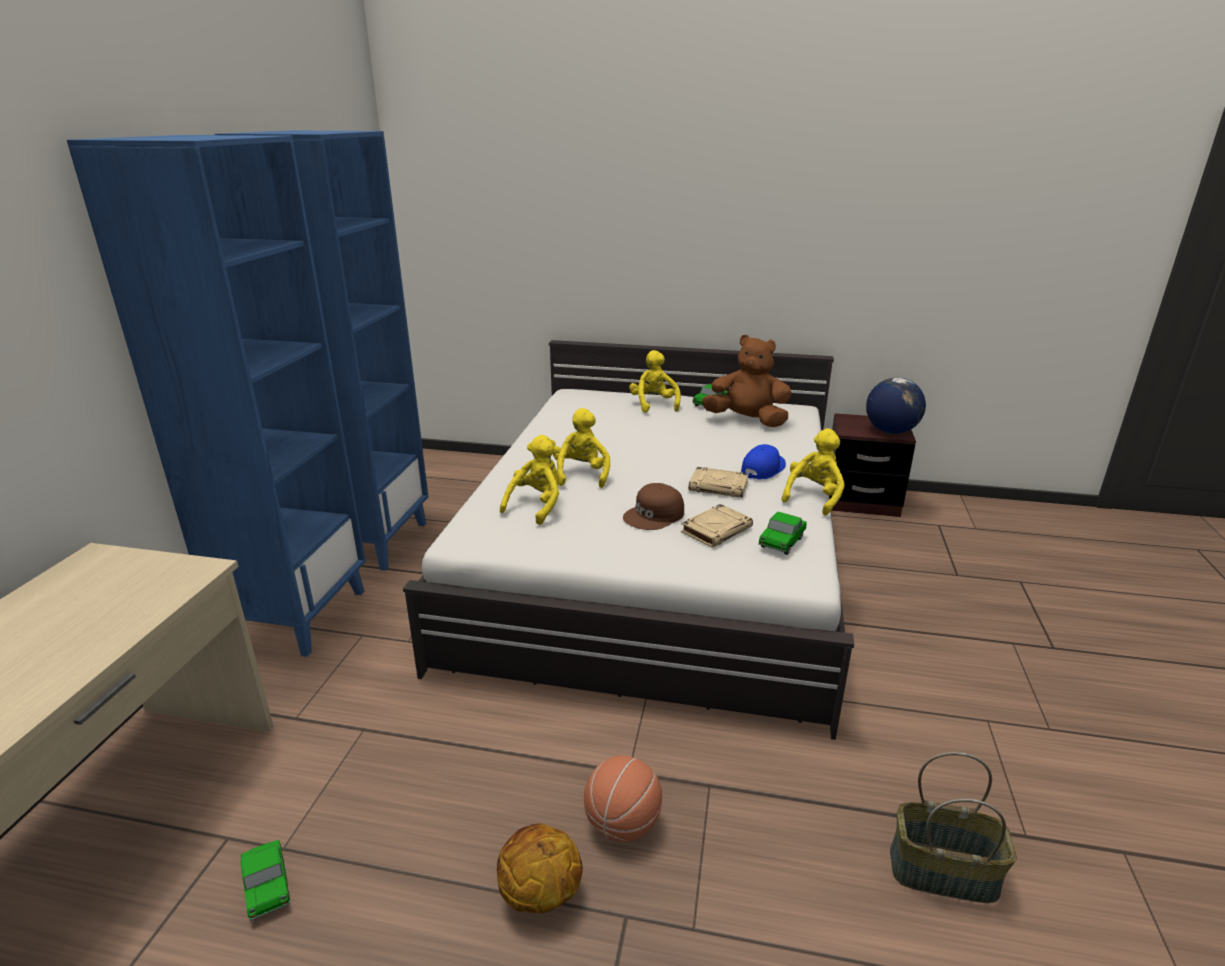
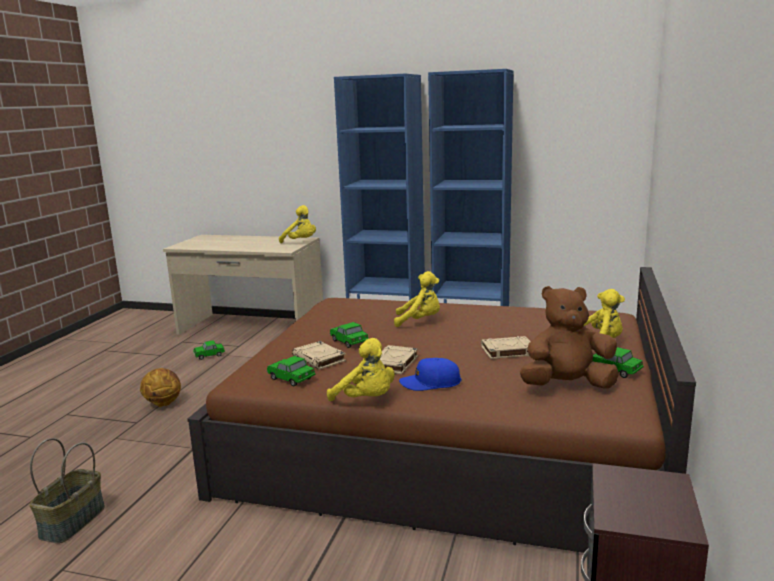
camera: 95 degrees right, 10 degrees down
white bed [403,340,854,740] -> brown bed [187,267,696,553]
yellow plush toy [500,435,559,525] -> yellow plush toy moved to [279,205,316,243]
basketball [584,756,662,842] -> none
brown cap [623,483,684,530] -> toy car [330,322,369,348]
brown plush toy [702,335,792,427] -> brown plush toy turned 120 degrees counterclockwise [520,286,619,389]
blue cap [741,444,786,479] -> blue cap turned 135 degrees clockwise [399,358,461,391]
globe [866,378,926,434] -> none
none -> beige book [481,336,531,359]

